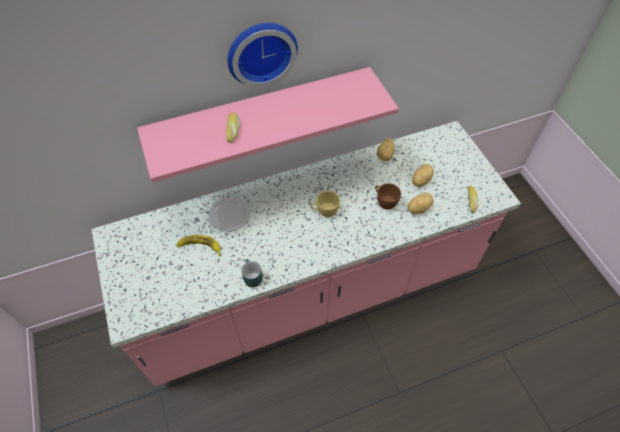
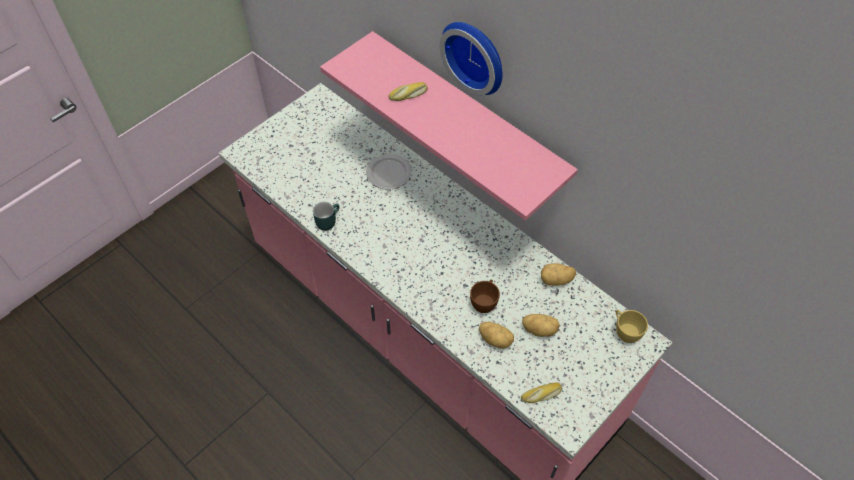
camera: 65 degrees right, 0 degrees up
banana [176,235,221,256] -> none
yellow cup [310,191,340,217] -> yellow cup moved to [616,310,648,343]

